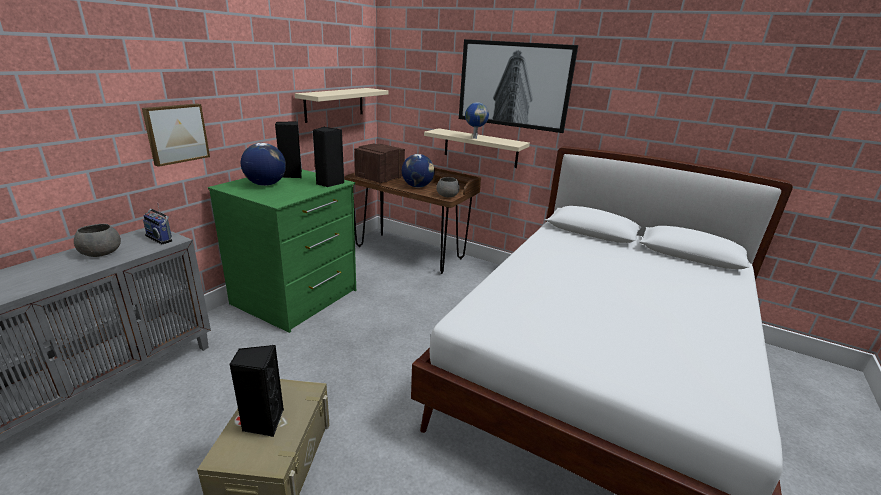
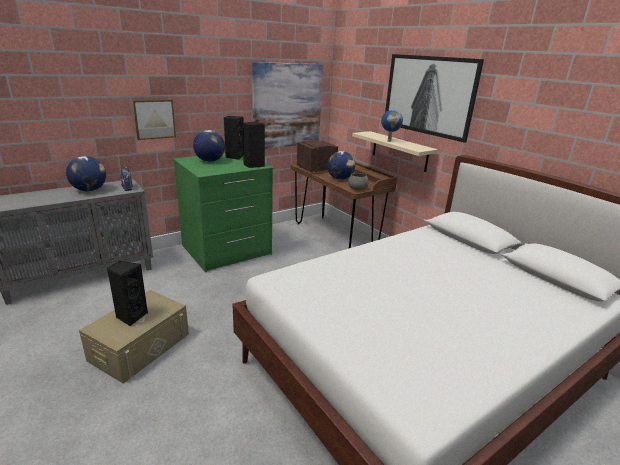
camera: 25 degrees right, 0 degrees up
grey bowl [74,224,121,257] -> globe [66,156,106,191]
beige shelf [295,88,389,123] -> picture [252,62,323,149]

